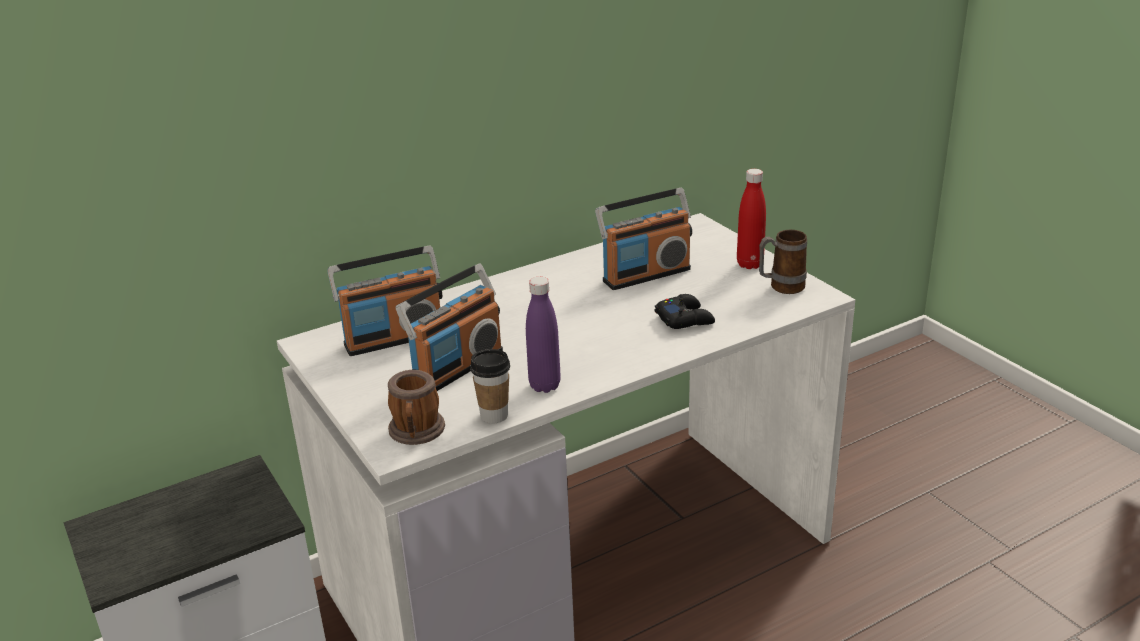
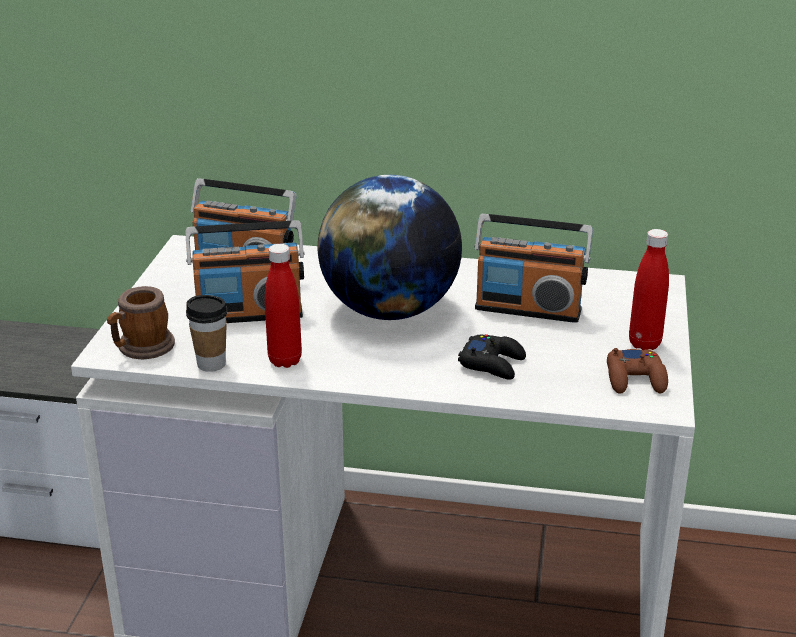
camera: 40 degrees right, 0 degrees up
purple bottle [526,277,561,393] -> red bottle [265,244,302,368]
mug [759,230,807,294] -> brown game controller [607,348,668,394]
none -> globe [318,175,462,320]

